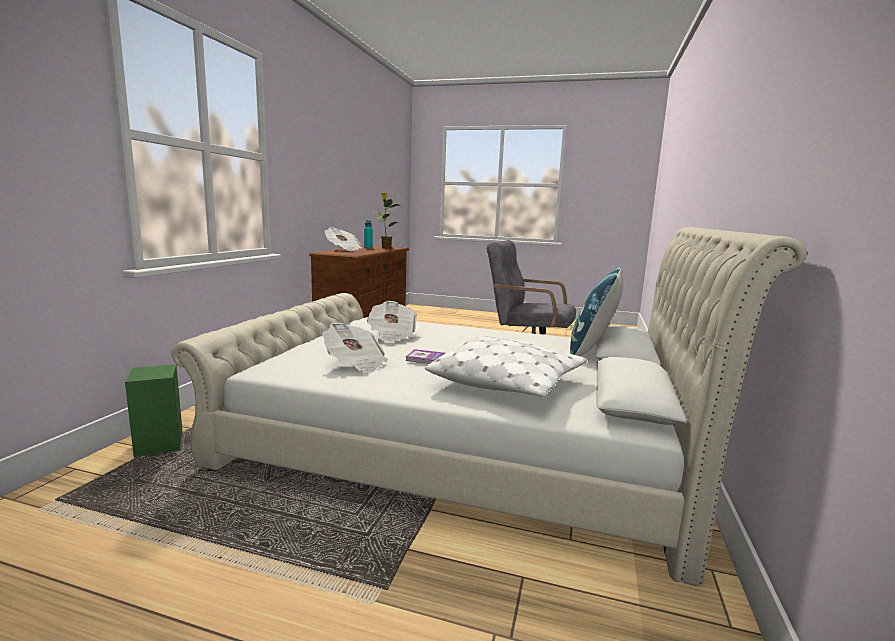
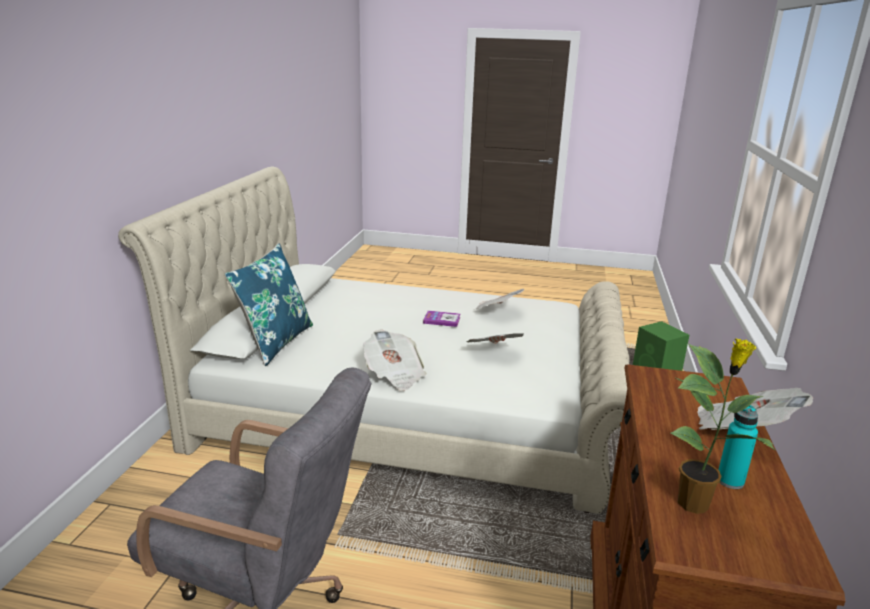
camera: 175 degrees right, 10 degrees up
white pillow [425,336,588,397] -> none
none -> newspaper [363,330,427,391]

